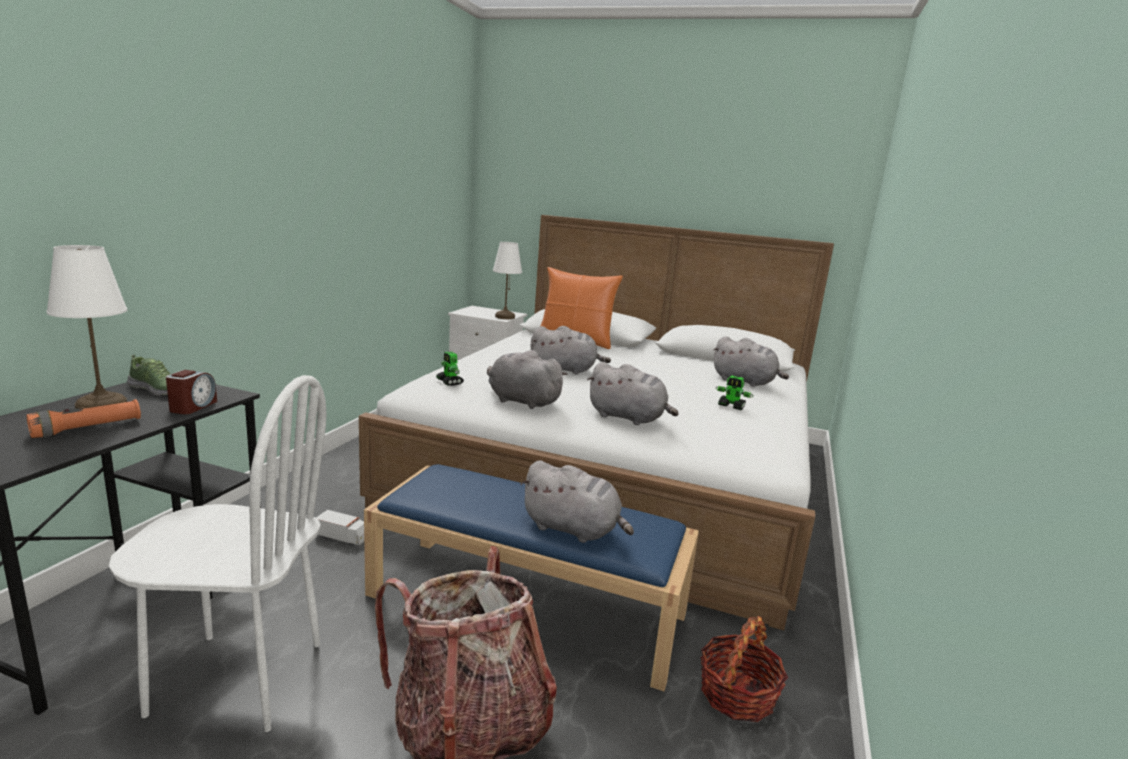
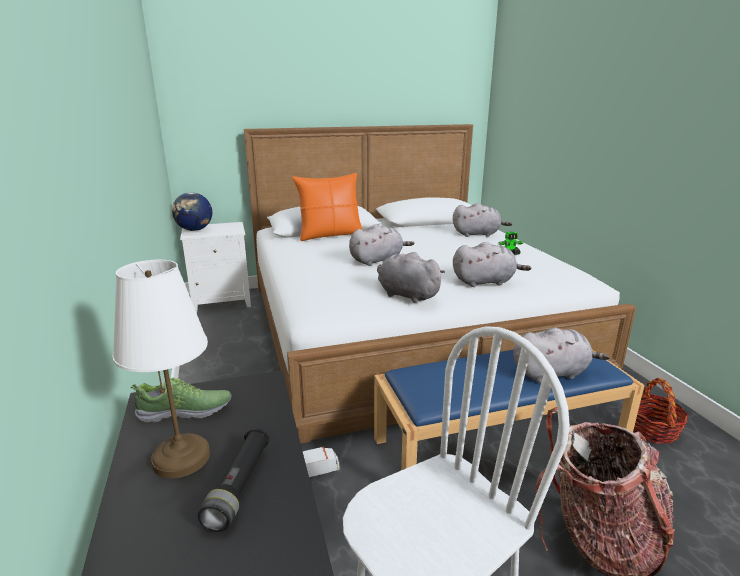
camera: 35 degrees left, 5 degrees up
orange flashlight [26,399,141,438] -> black flashlight [198,428,269,532]
alarm clock [166,370,217,414] -> none
toy robot [436,351,464,386] -> none
grey plush toy [487,350,568,409] -> grey plush toy turned 45 degrees clockwise [377,252,445,303]
white table lamp [493,242,522,319] -> none
none -> globe [172,192,212,231]

